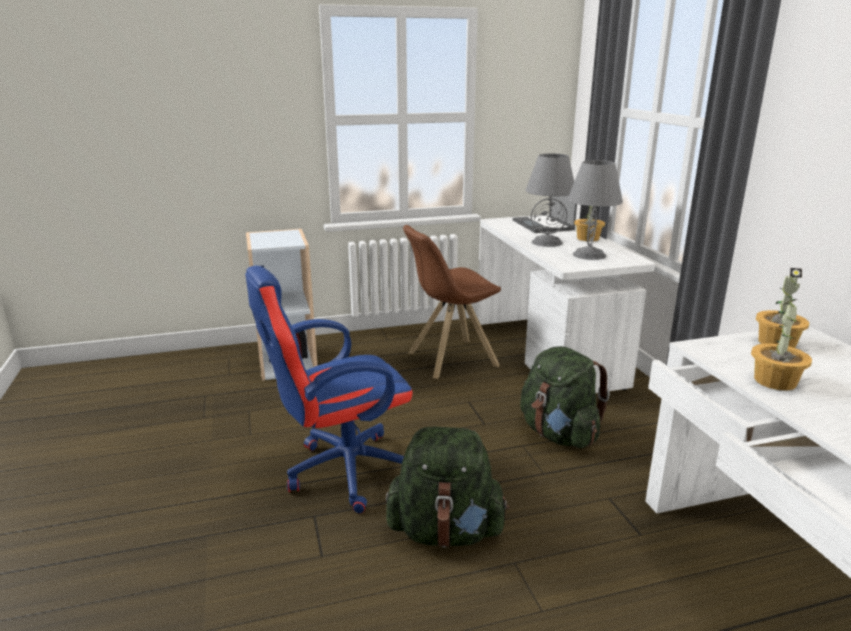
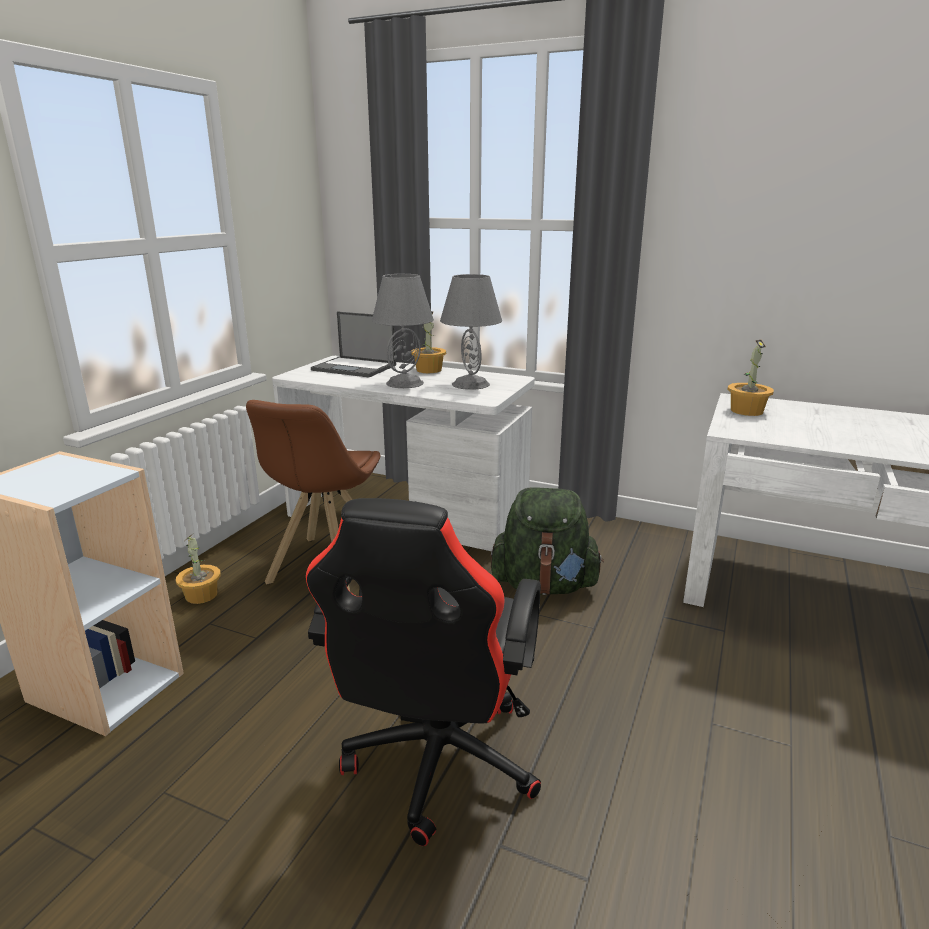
camera: 50 degrees left, 0 degrees up
blue office chair [245,266,412,514] -> black office chair [306,498,541,846]
green backpack [385,427,510,547] -> none
potted plant [751,299,812,391] -> potted plant moved to [176,533,221,604]

